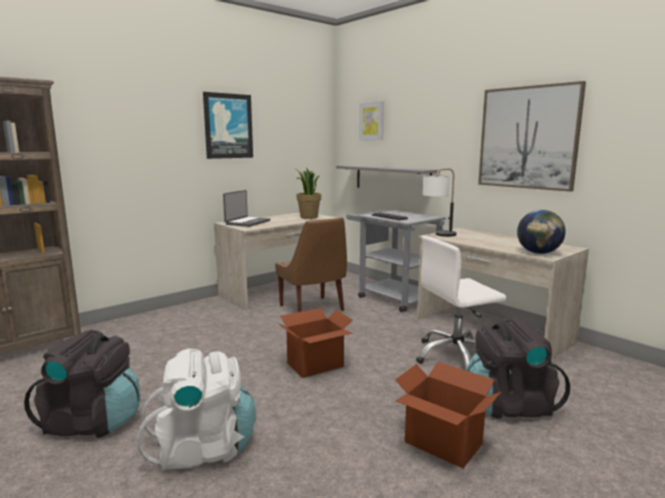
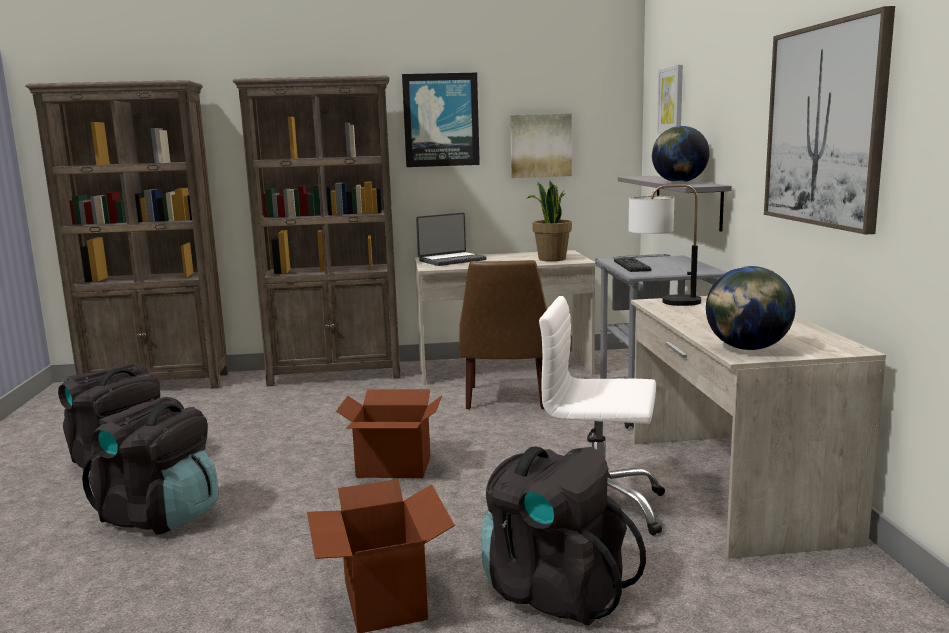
camera: 35 degrees right, 0 degrees up
white backpack [137,349,256,471] -> black backpack [82,397,218,535]
none -> brown bookcase [233,75,401,386]
none -> picture [510,114,572,178]
none -> globe [652,126,710,182]

